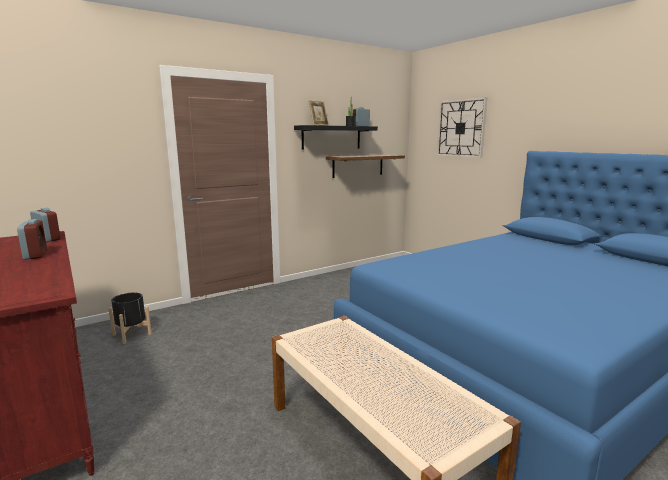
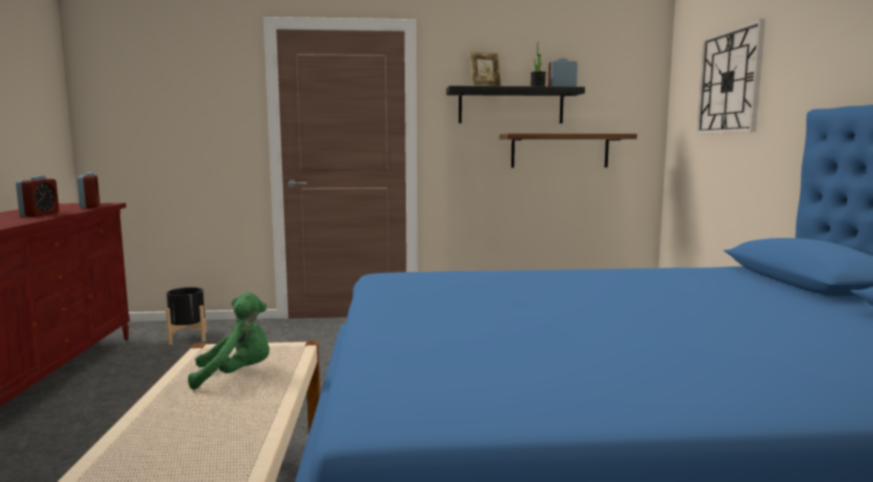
camera: 30 degrees right, 5 degrees down
none -> green plush toy [188,292,269,390]

